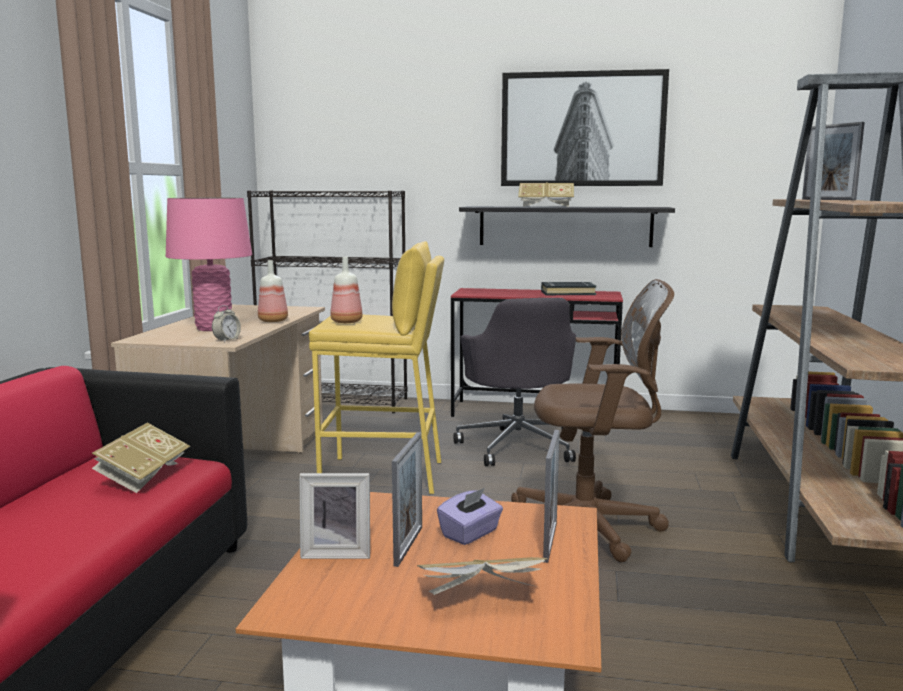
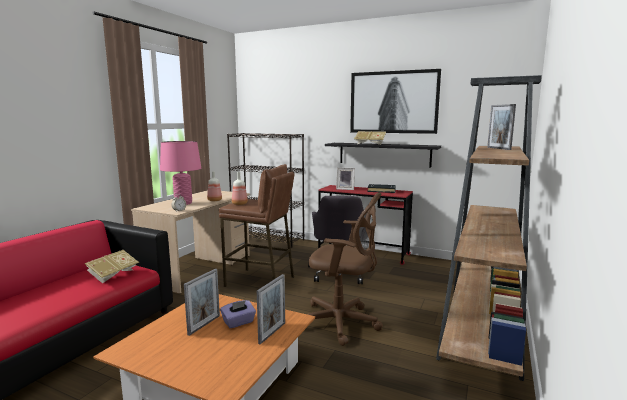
camera: 15 degrees right, 0 degrees up
picture frame [299,473,370,559] -> picture frame moved to [336,167,355,190]
yellow stool [309,241,444,494] -> brown stool [219,164,295,287]
book [417,557,547,595] -> none

